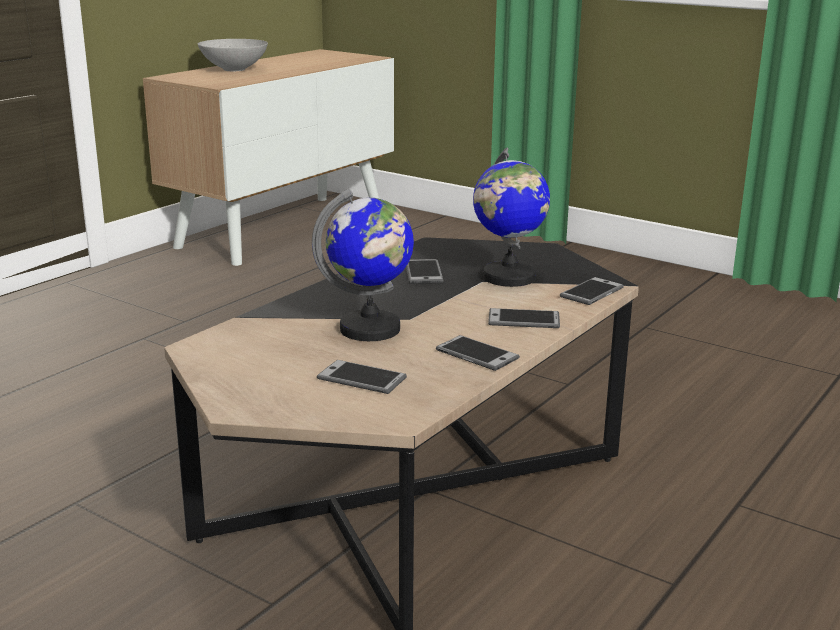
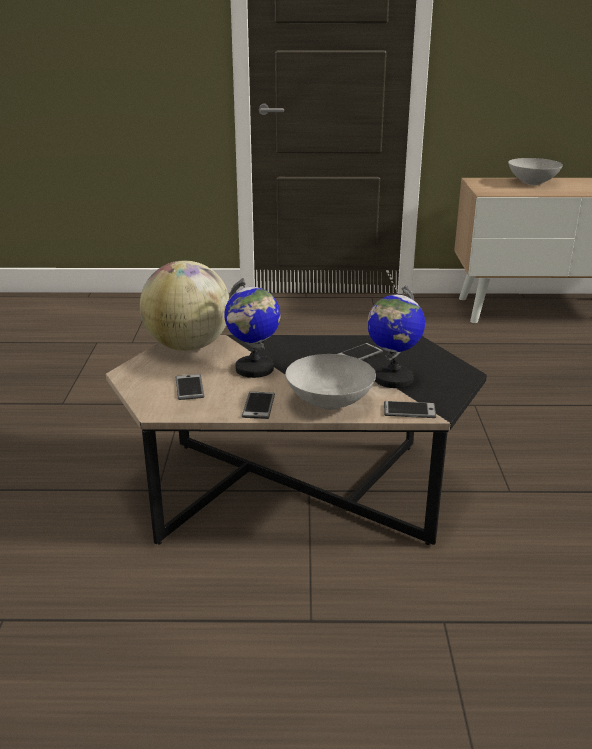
camera: 55 degrees right, 5 degrees up
phone [488,308,560,328] -> grey bowl [286,354,376,410]
none -> globe [140,261,229,351]

